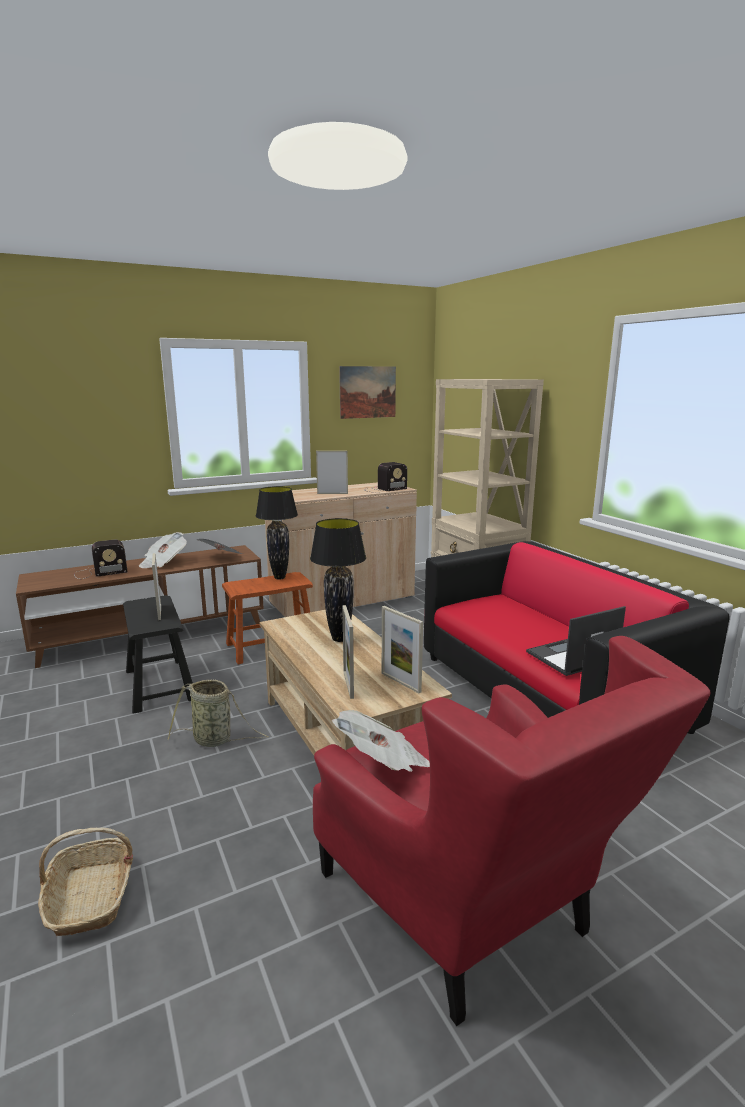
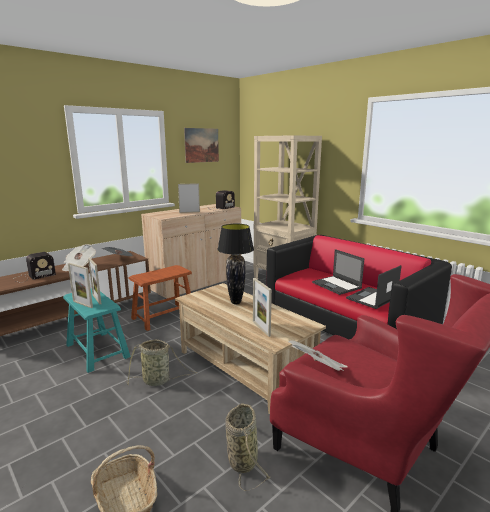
camera: 15 degrees left, 0 degrees up
black stool [123,595,193,714] -> turquoise stool [63,288,131,373]
black table lamp [256,486,298,580] -> none
picture frame [382,606,423,693] -> picture frame moved to [68,263,93,308]
none -> basket [225,403,270,491]
none -> laptop [312,249,365,295]

